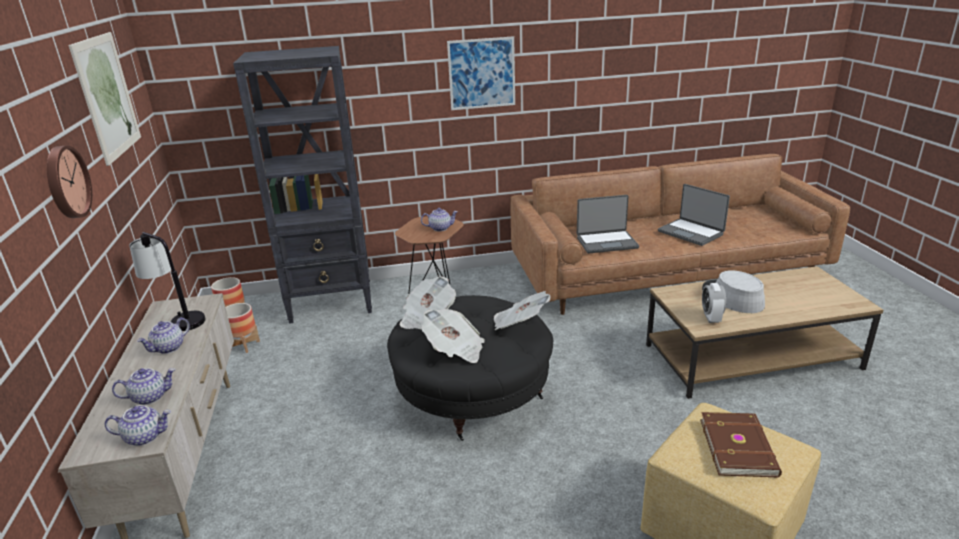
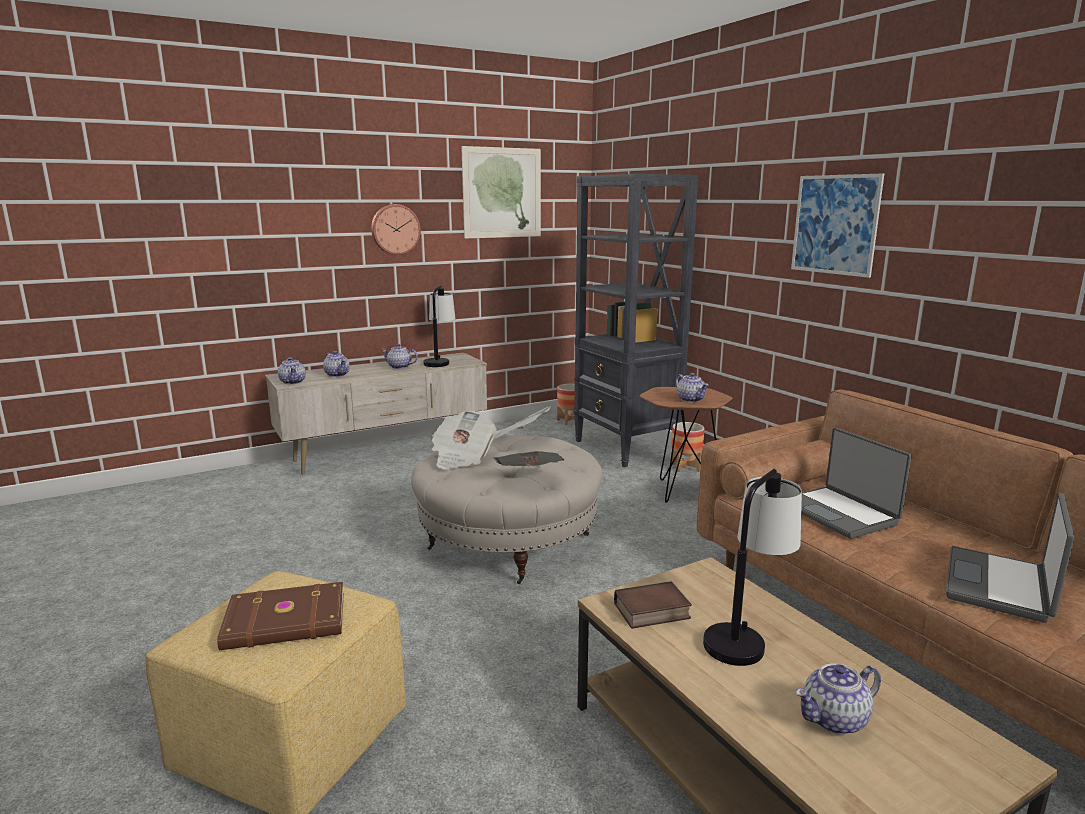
camera: 70 degrees right, 10 degrees down
planter [226,303,260,353] -> planter moved to [671,422,704,472]
black ottoman [387,295,553,441] -> beige ottoman [411,435,603,584]
grey hat [702,270,765,313] -> table lamp [703,469,802,666]
alarm clock [702,283,726,323] -> book [614,581,692,629]
none -> teapot [795,663,881,735]

